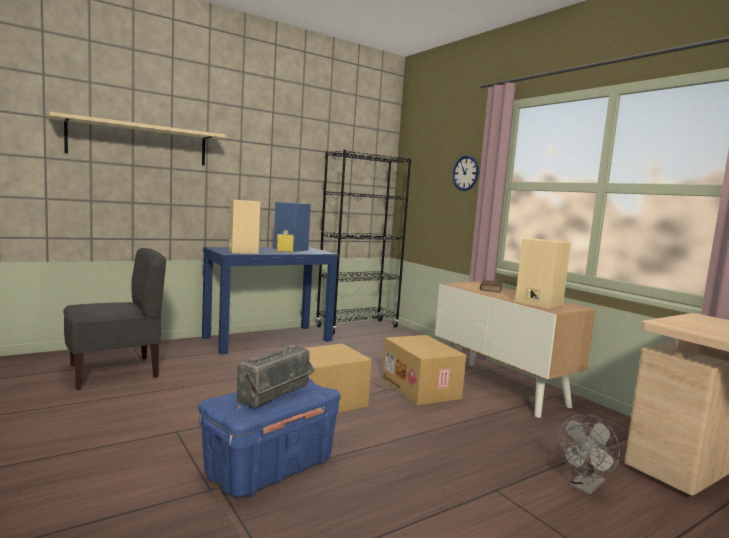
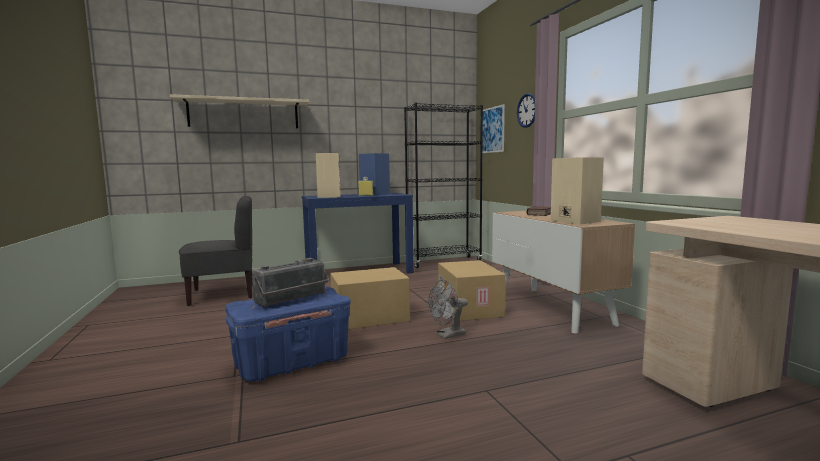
camera: 15 degrees right, 0 degrees up
grey fan [558,414,620,495] -> grey fan moved to [428,279,468,339]
none -> picture [482,104,505,153]

